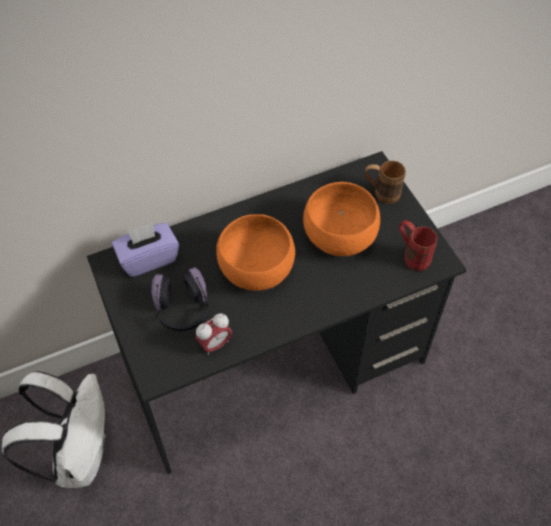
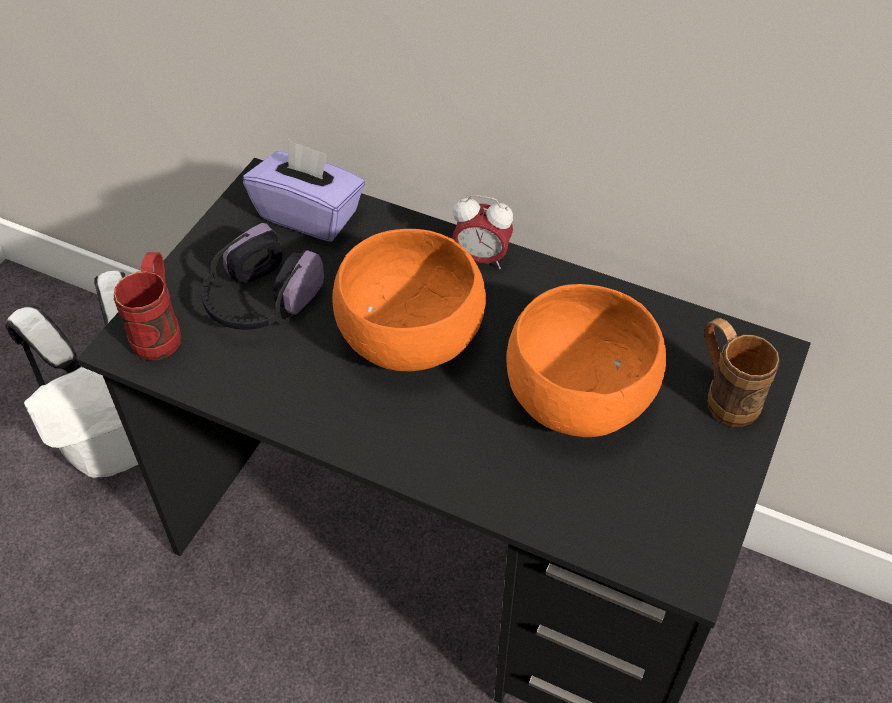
camera: 50 degrees right, 5 degrees down
alarm clock [195,313,232,355] -> alarm clock moved to [452,195,513,269]
red mug [399,220,437,271] -> red mug moved to [114,252,181,360]

